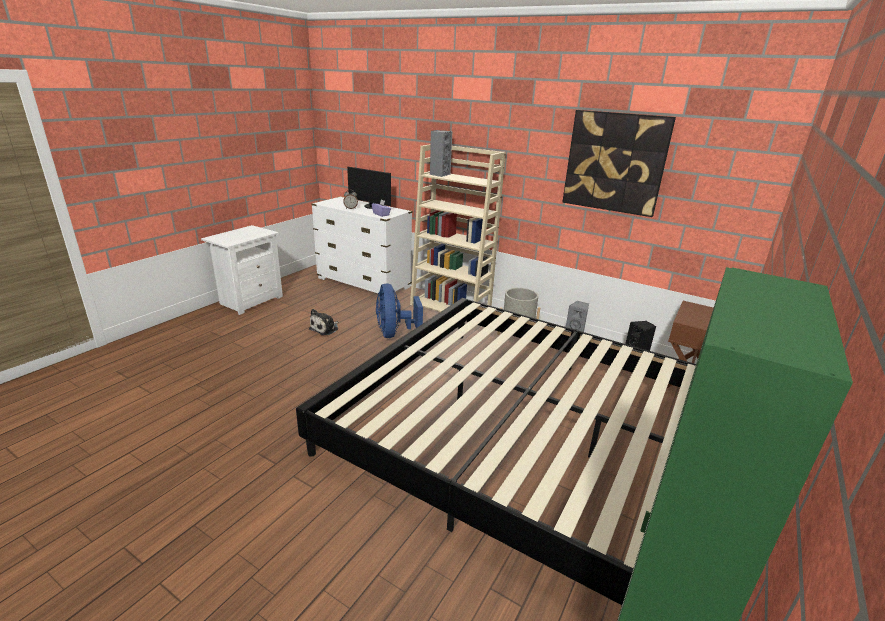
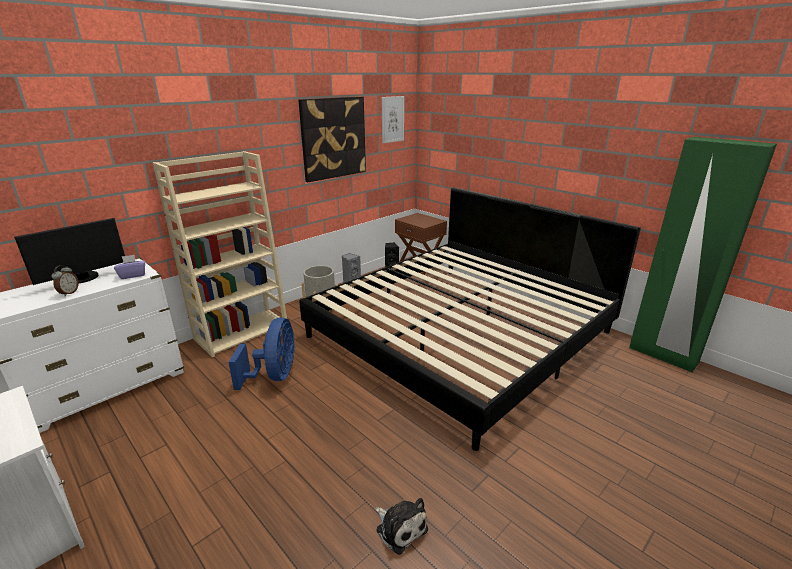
camera: 75 degrees left, 0 degrees up
plush toy [309,309,338,335] -> plush toy moved to [375,498,428,555]
blue fan [376,283,423,338] -> blue fan turned 90 degrees counterclockwise [229,317,295,390]
grey speaker [430,130,452,177] -> none
none -> picture [382,96,404,143]

